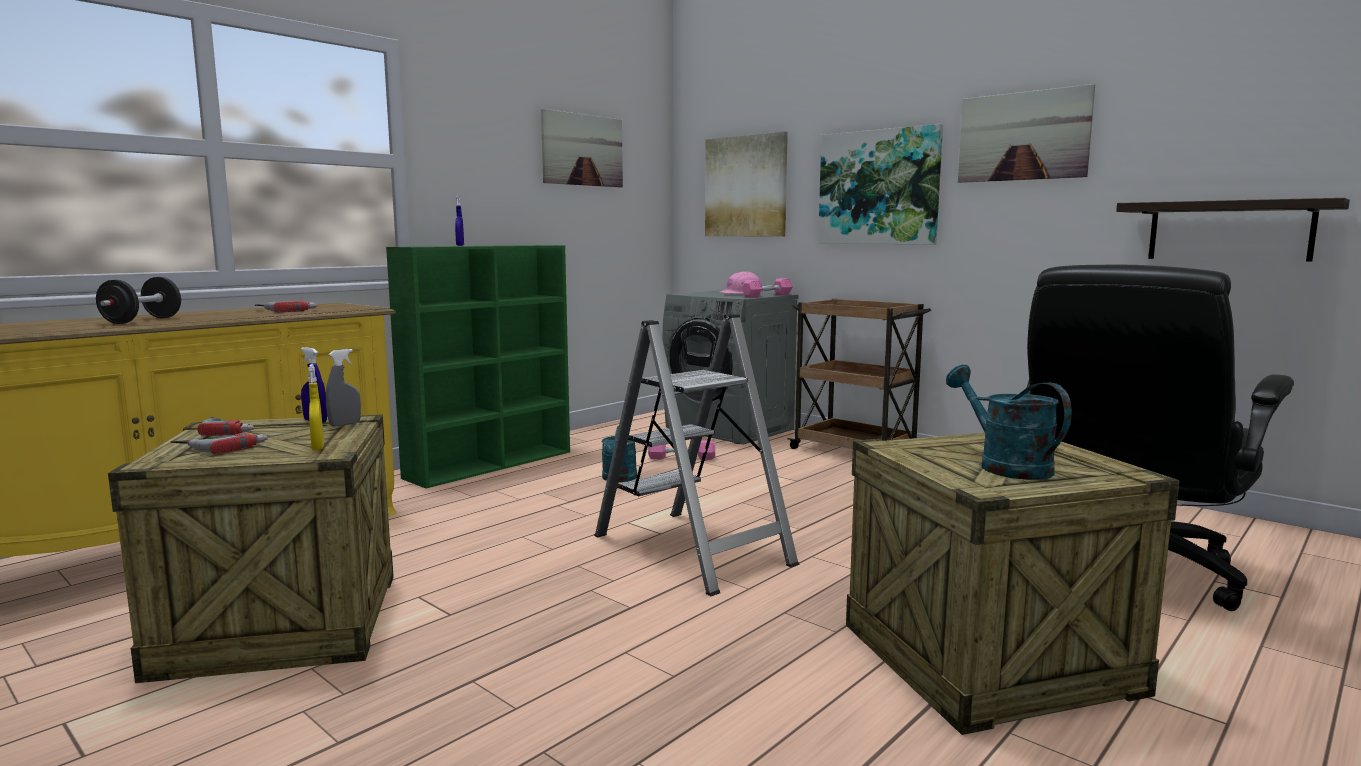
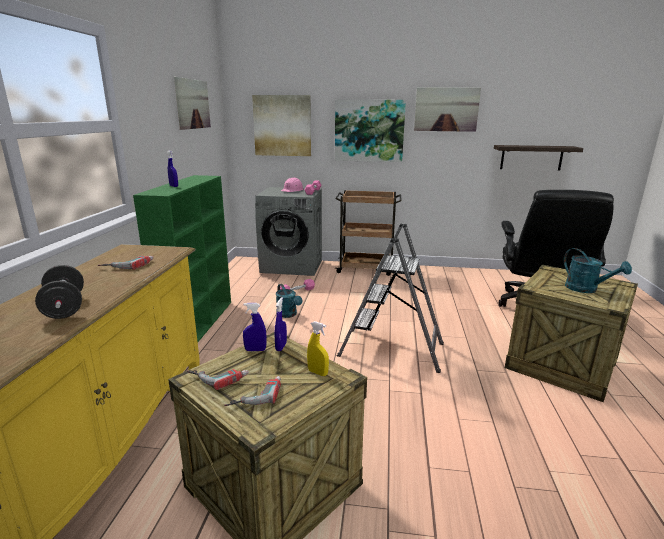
camera: 35 degrees left, 10 degrees up
grey spray bottle [326,349,361,427] -> blue spray bottle [275,297,287,351]
turquoise watering can [946,365,1072,480] -> turquoise watering can turned 150 degrees counterclockwise [564,248,632,293]

